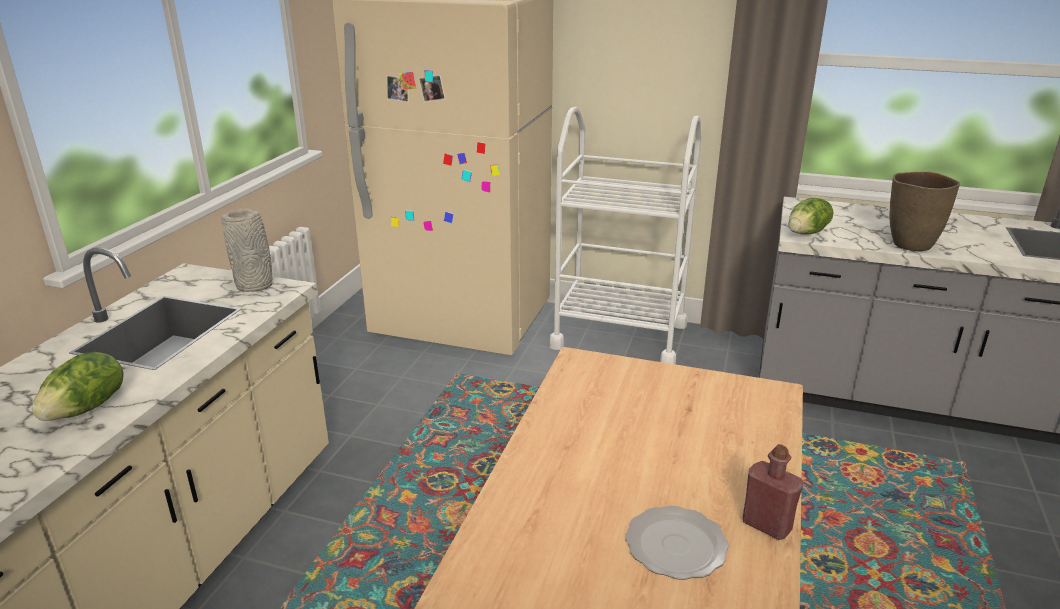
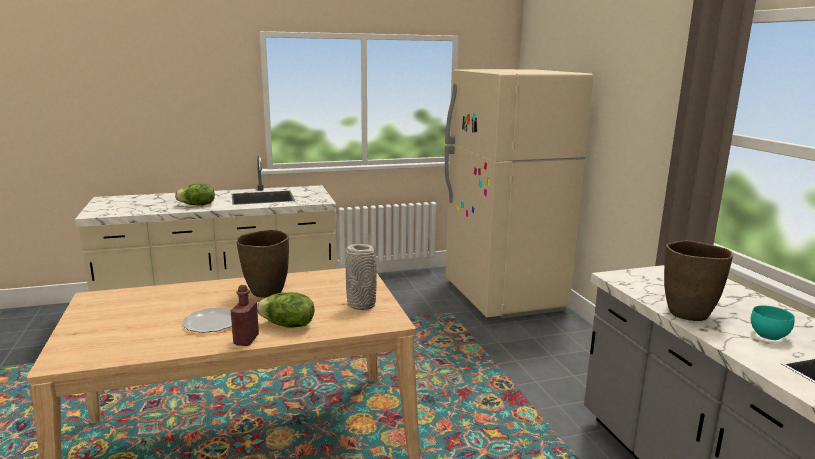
camera: 55 degrees right, 10 degrees down
grey vase [221,208,273,292] -> grey vase moved to [346,244,377,310]
white cart [549,107,701,364] -> none
lettuce [788,198,833,235] -> lettuce moved to [257,292,314,328]
none -> brown vase [236,230,289,298]
none -> turquoise bowl [751,305,795,340]

